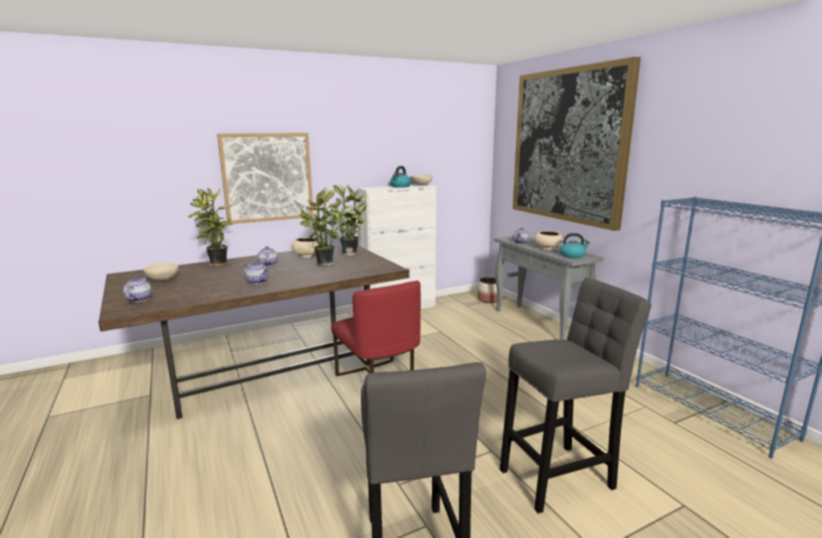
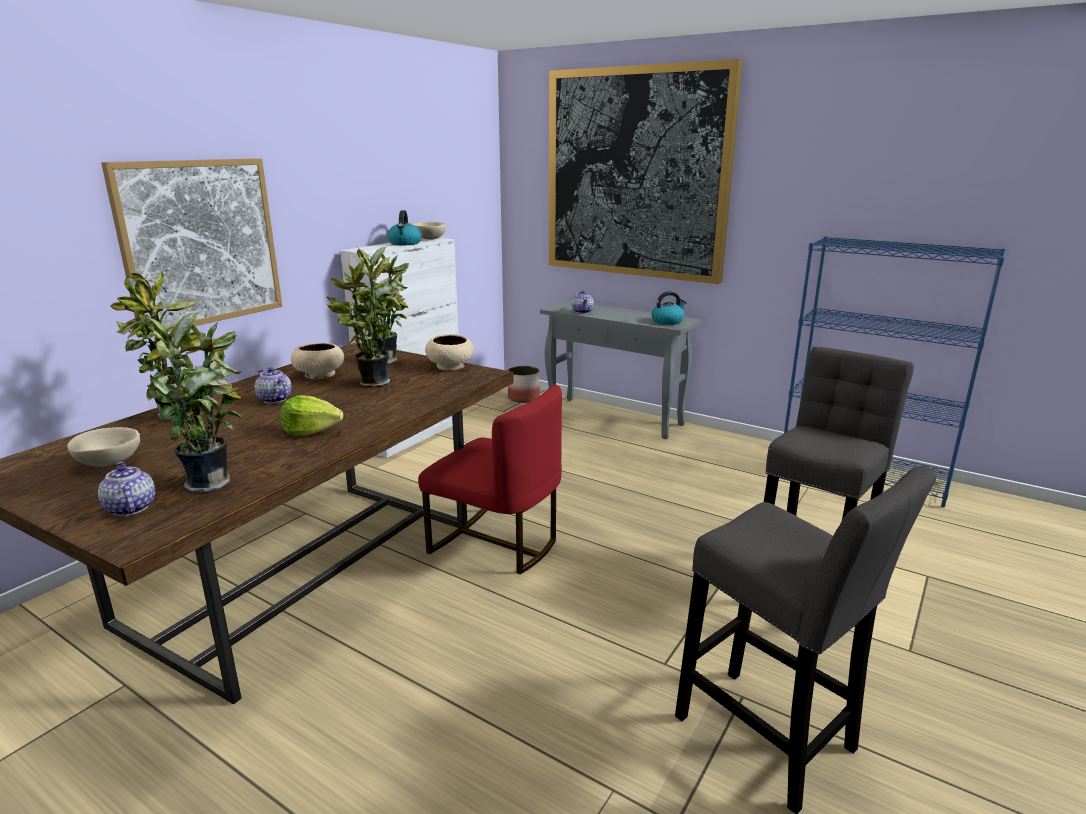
camera: 30 degrees left, 5 degrees up
teapot [244,261,269,284] -> lettuce [280,395,344,436]
beige bowl [535,231,563,250] -> beige bowl moved to [425,334,474,371]
none -> potted plant [144,312,242,492]

